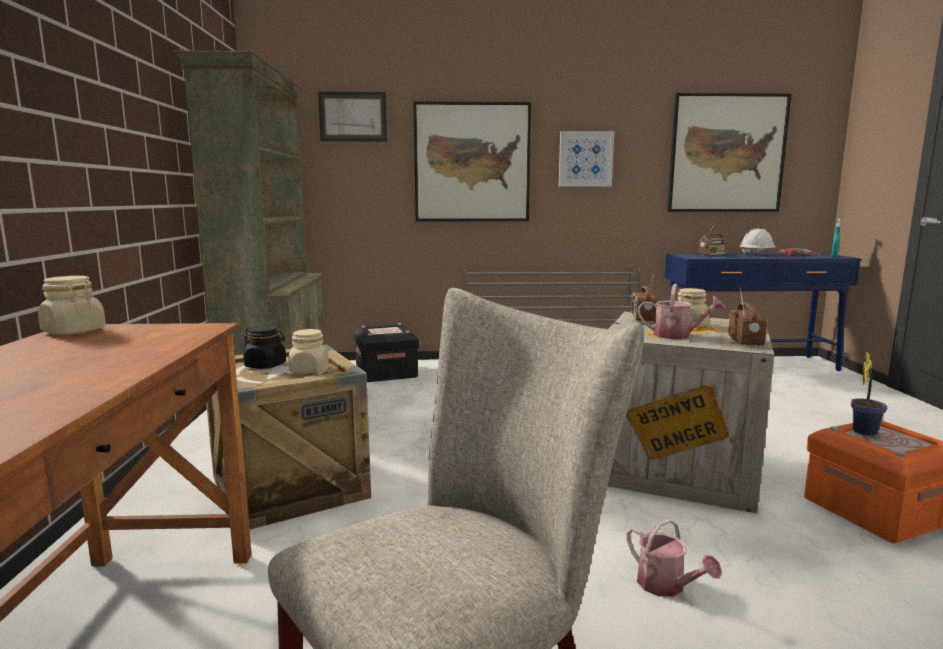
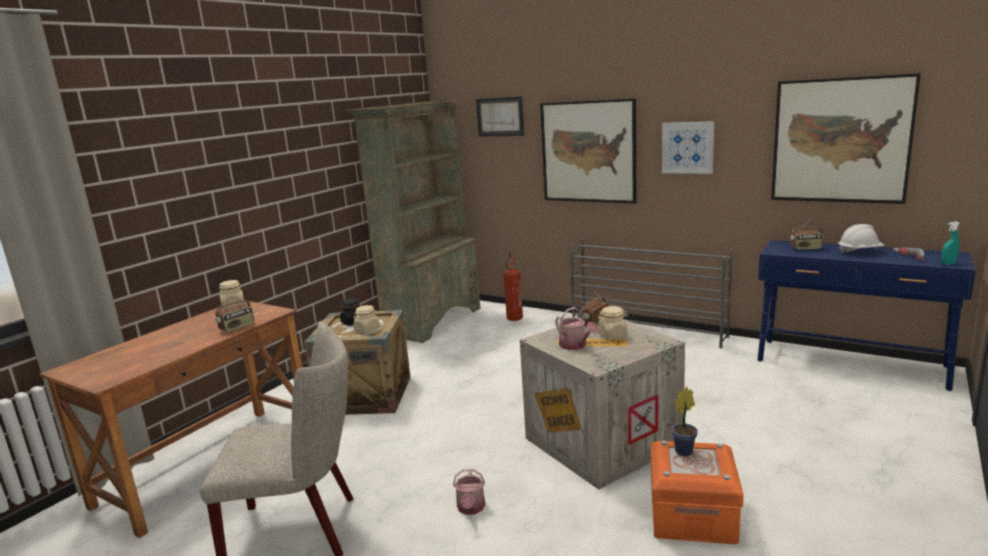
camera: 35 degrees right, 5 degrees up
black storage box [354,323,419,382] -> fire extinguisher [504,252,523,321]
radio [728,288,768,346] -> radio moved to [215,290,254,332]

